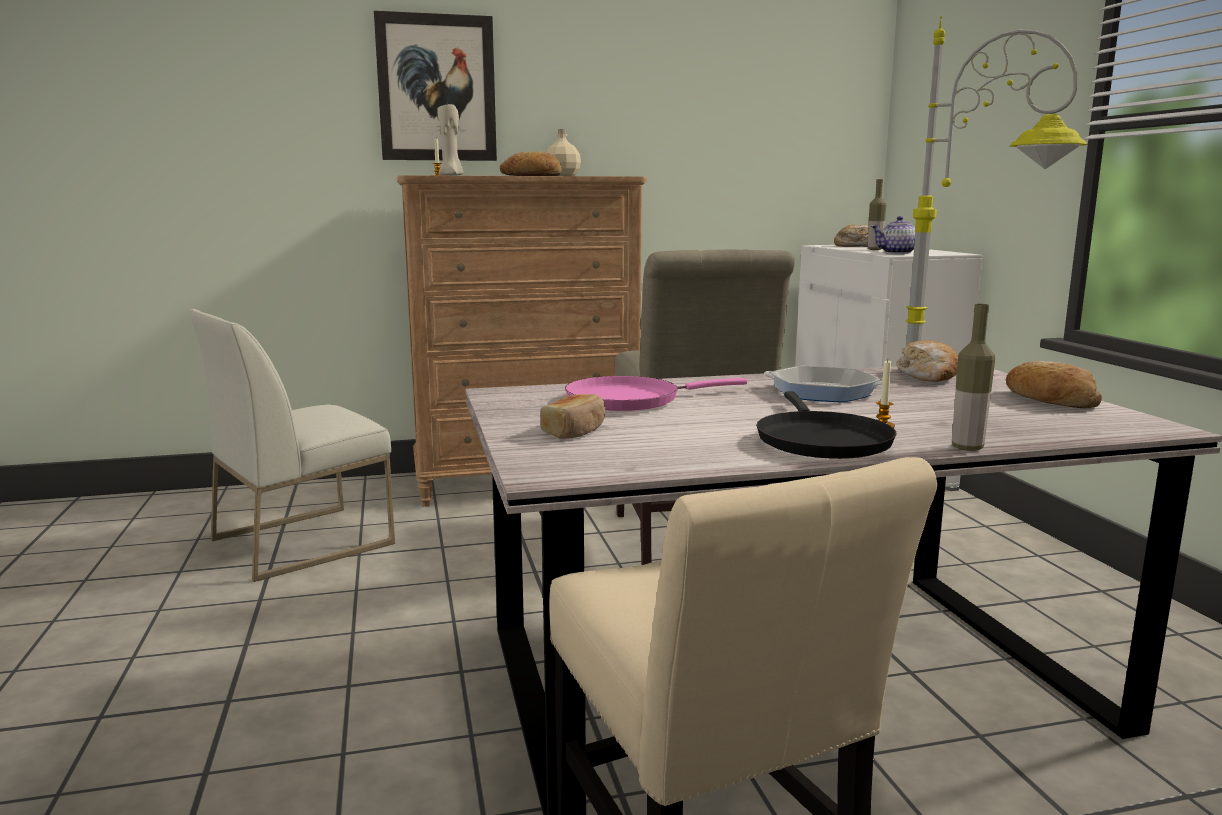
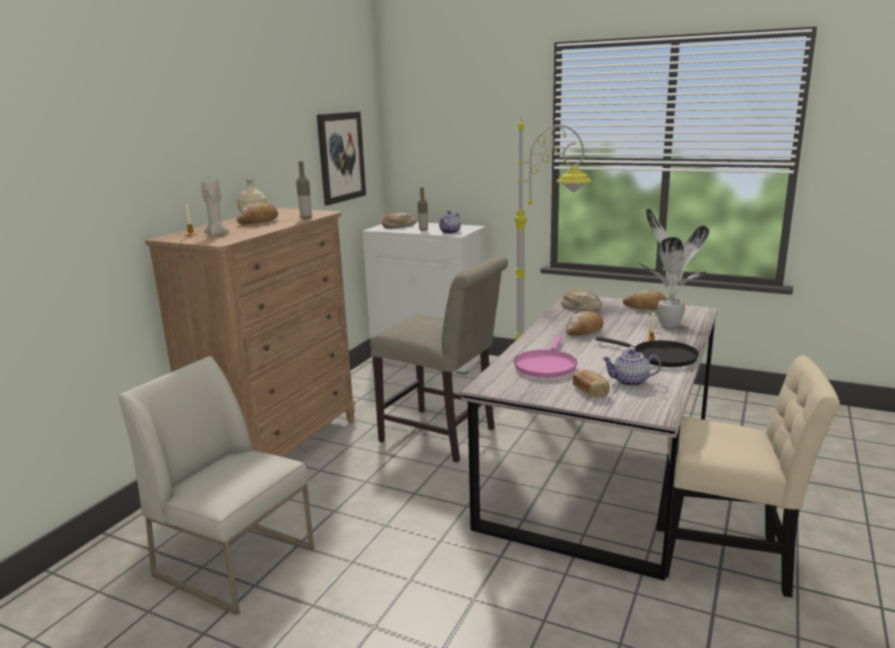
camera: 50 degrees left, 5 degrees up
white chair [189,309,395,582] -> white chair turned 120 degrees clockwise [118,356,314,615]
picture [374,11,497,161] -> picture moved to [317,112,366,206]
frying pan [764,365,883,403] -> bread [566,311,604,336]
bottle [952,304,995,451] -> bottle moved to [296,161,312,219]
none -> teapot [602,349,661,386]
none -> potted plant [636,208,709,327]

